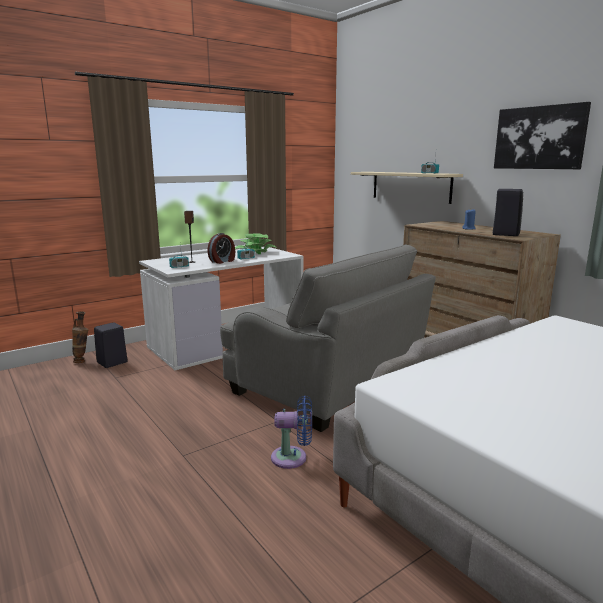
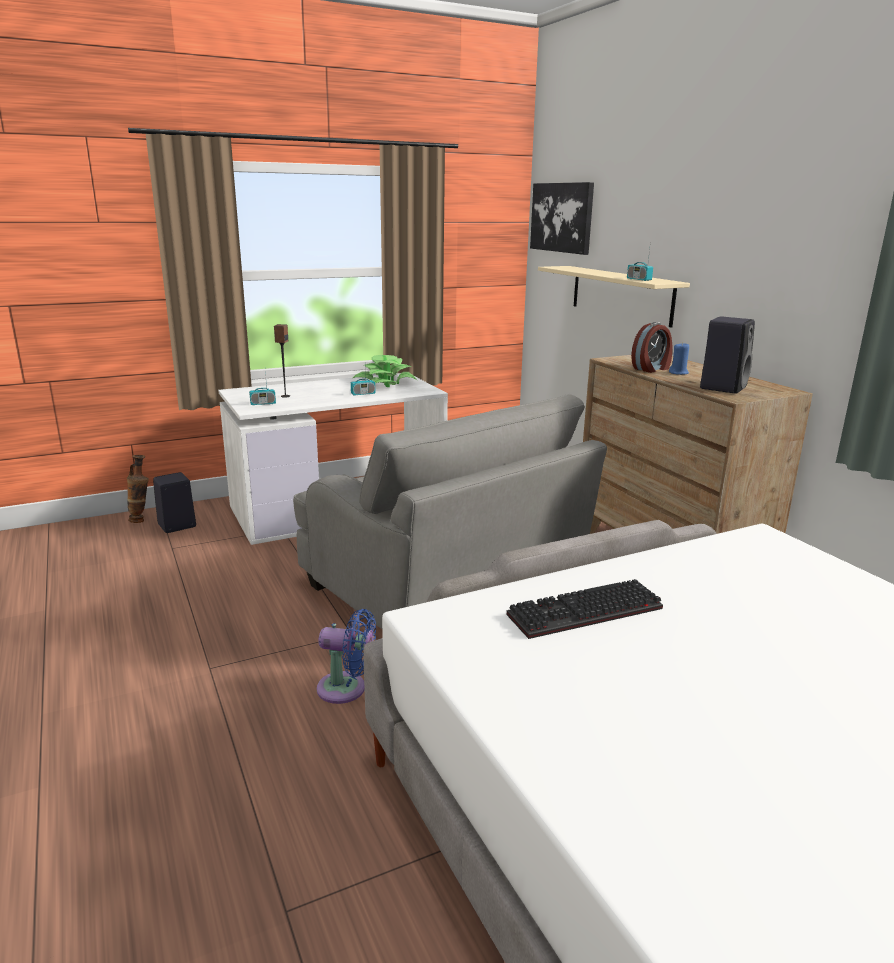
camera: 10 degrees right, 5 degrees up
alarm clock [208,233,235,264] -> alarm clock moved to [631,322,672,373]
picture [494,102,591,169] -> picture moved to [530,182,594,255]
none -> keyboard [507,579,663,639]

